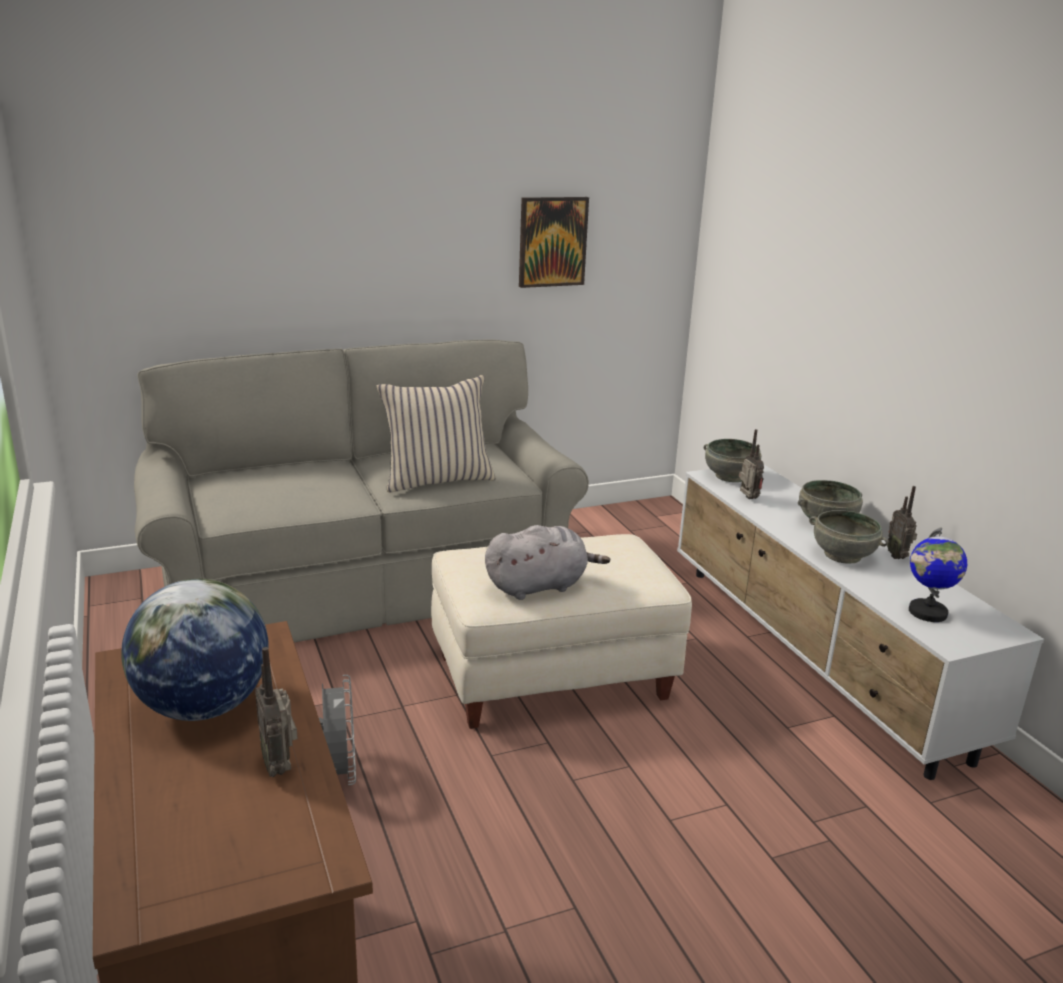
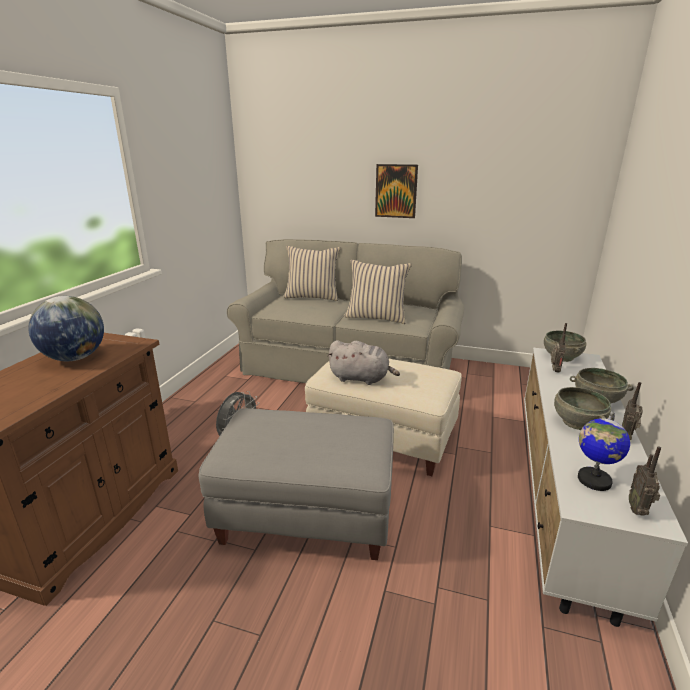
camera: 40 degrees right, 0 degrees up
radio [255,647,298,777] -> radio moved to [629,446,661,515]
picture [519,197,589,288] -> picture moved to [375,164,418,218]
none -> grey ottoman [198,408,394,560]
none -> beige pillow [283,246,341,301]

